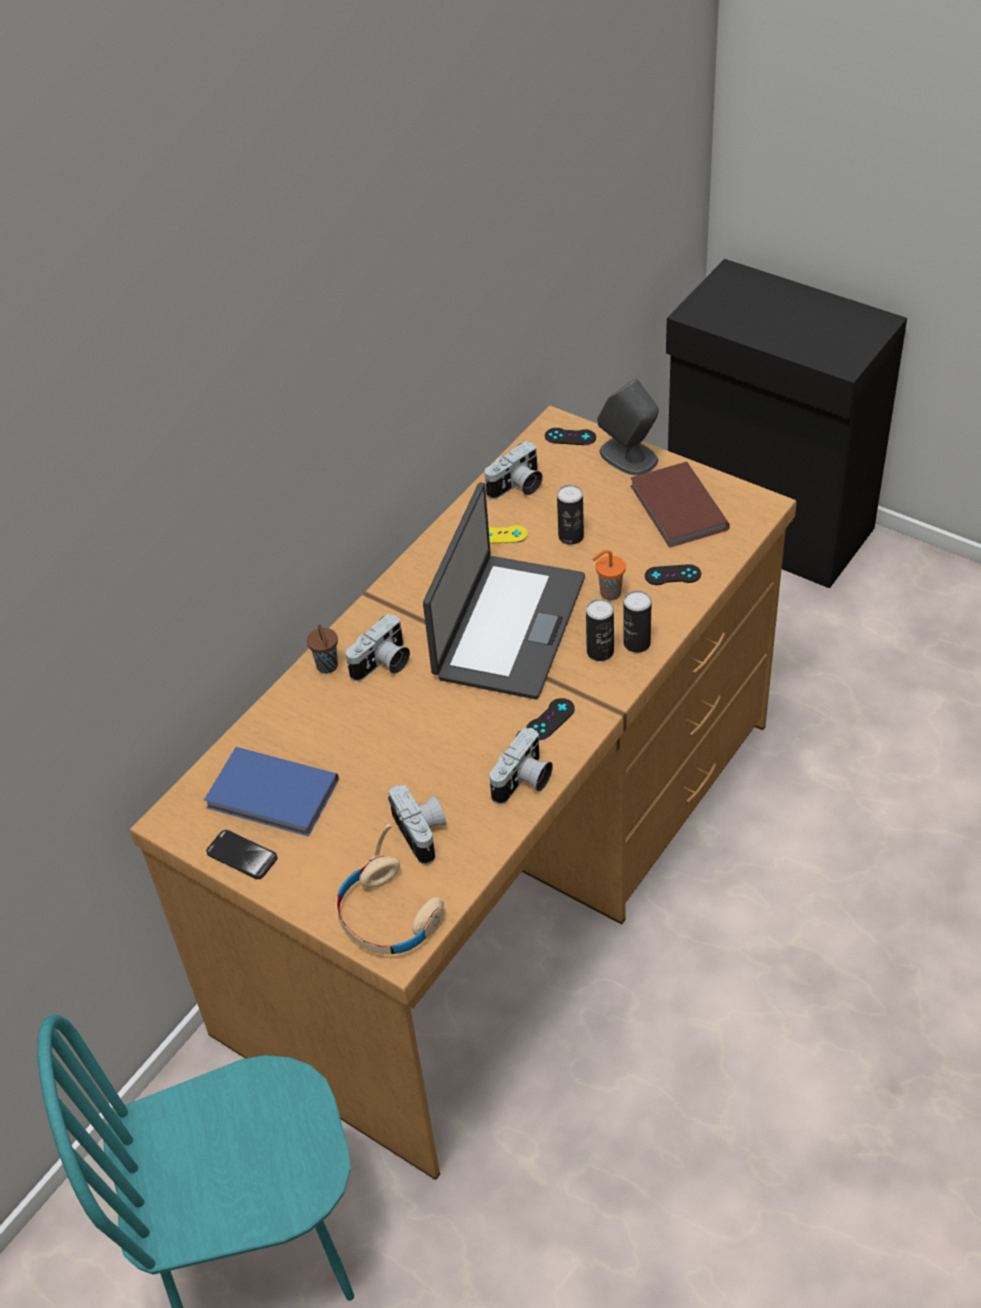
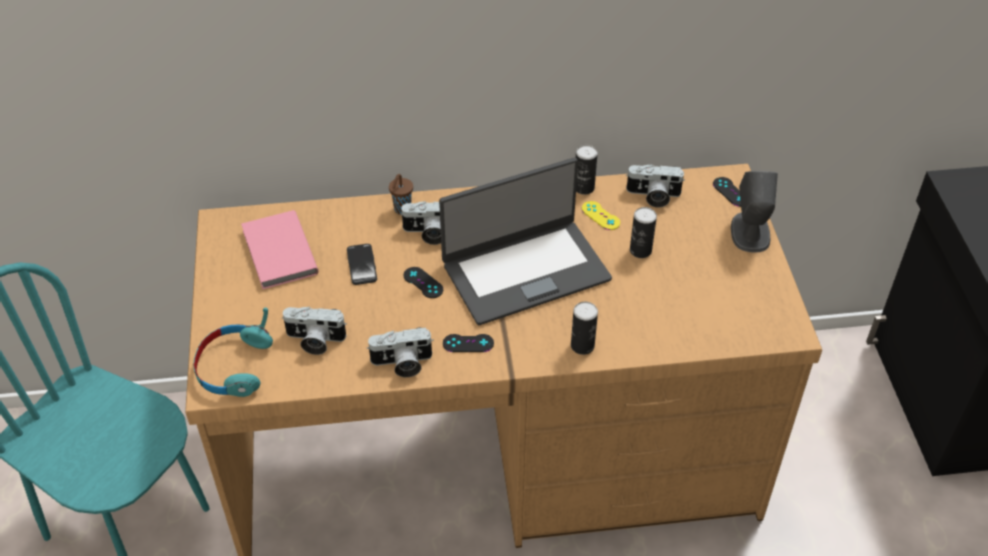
camera: 45 degrees right, 0 degrees up
blue book [204,747,339,837] -> pink book [241,210,319,289]
phone [206,830,277,879] -> phone moved to [347,244,377,285]
beige headphones [336,824,445,954] -> turquoise headphones [193,308,273,397]
camera [388,785,446,865] -> camera turned 75 degrees clockwise [282,307,347,355]
can [586,599,614,661] -> can moved to [576,145,598,195]
orange cup [592,550,626,600] -> none
brown book [631,462,730,548] -> none
black game controller [645,564,701,585] -> black game controller moved to [404,267,443,298]

